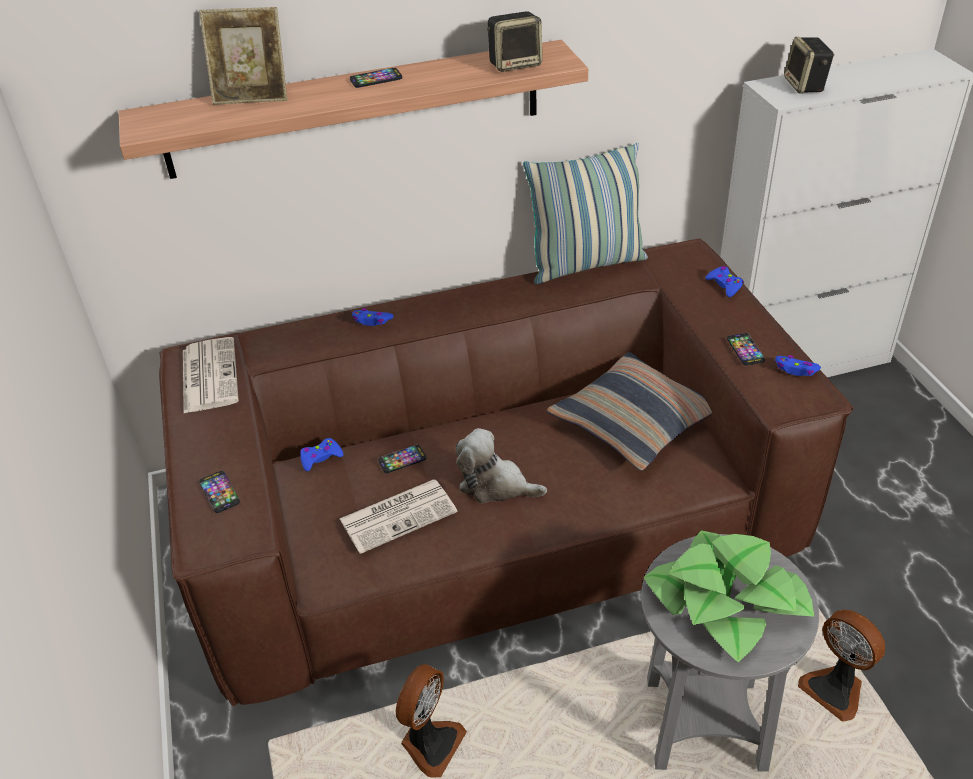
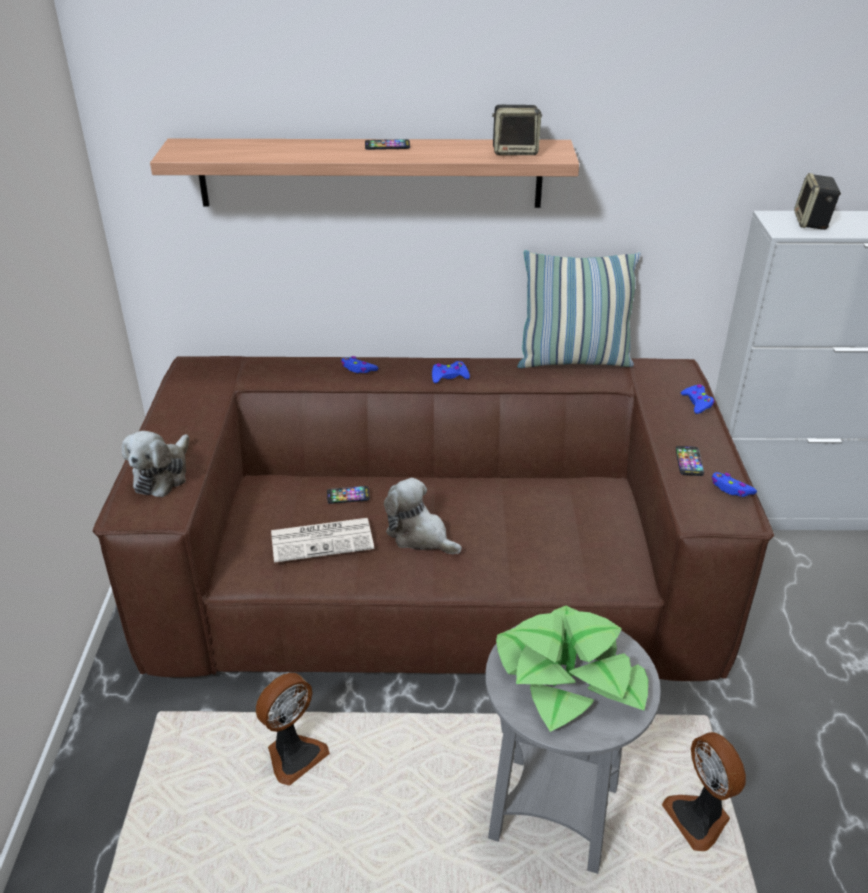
camera: 15 degrees right, 5 degrees down
newspaper [183,337,239,413] -> none
picture frame [199,7,287,105] -> none
phone [199,471,240,513] -> plush toy [122,431,189,497]
blue game controller [300,438,343,471] -> blue game controller moved to [432,361,470,383]
pillow [547,352,712,471] -> none

